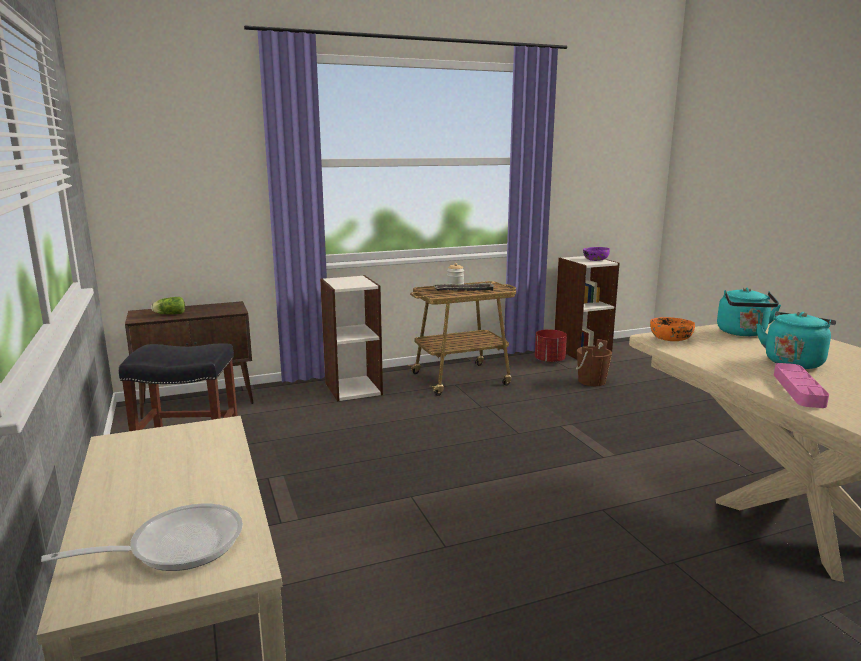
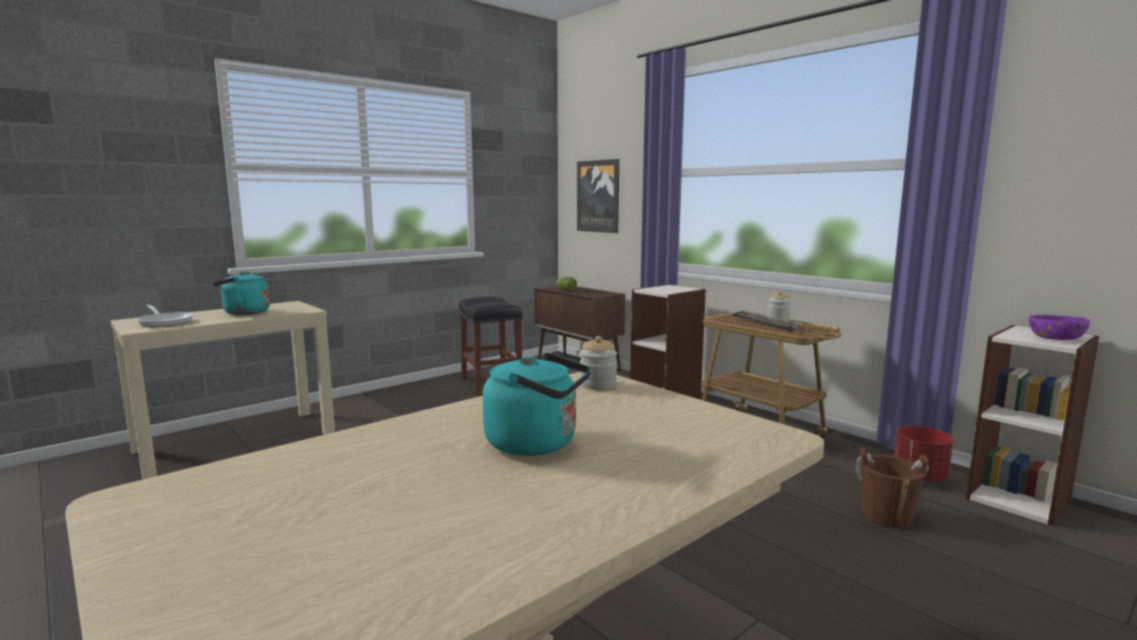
camera: 70 degrees right, 5 degrees down
orange bowl [650,317,695,341] -> jar [580,336,617,390]
turquoise kettle [717,288,781,336] -> turquoise kettle moved to [212,272,270,315]
pink tray [774,363,829,408] -> none
none -> picture [577,159,619,233]

